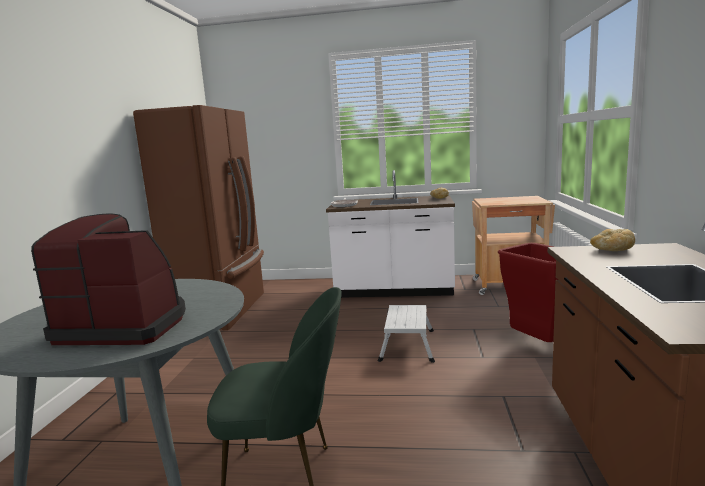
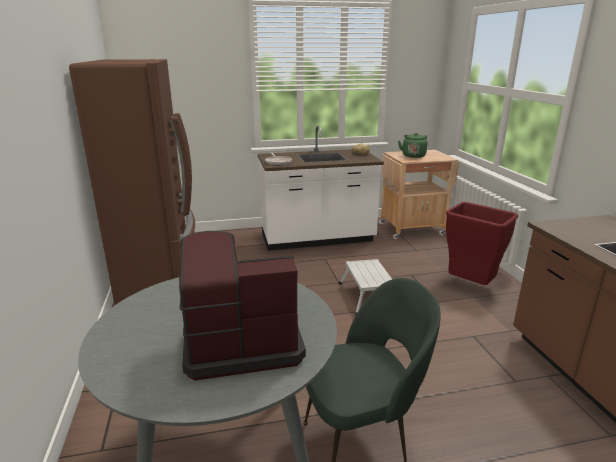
camera: 20 degrees left, 10 degrees up
bread [590,229,635,251] -> none
none -> green kettle [398,133,428,158]

